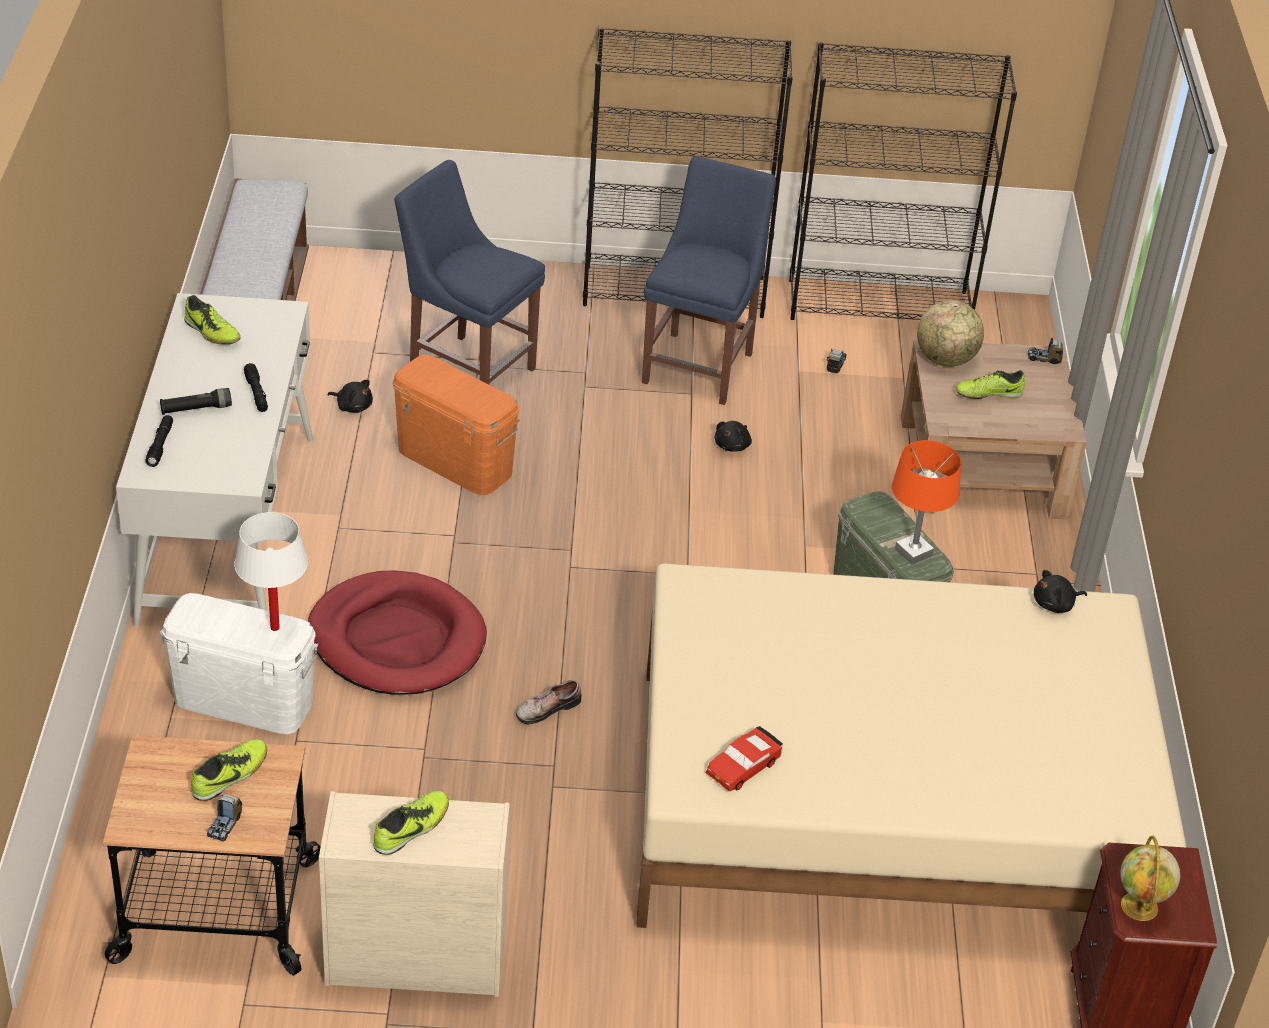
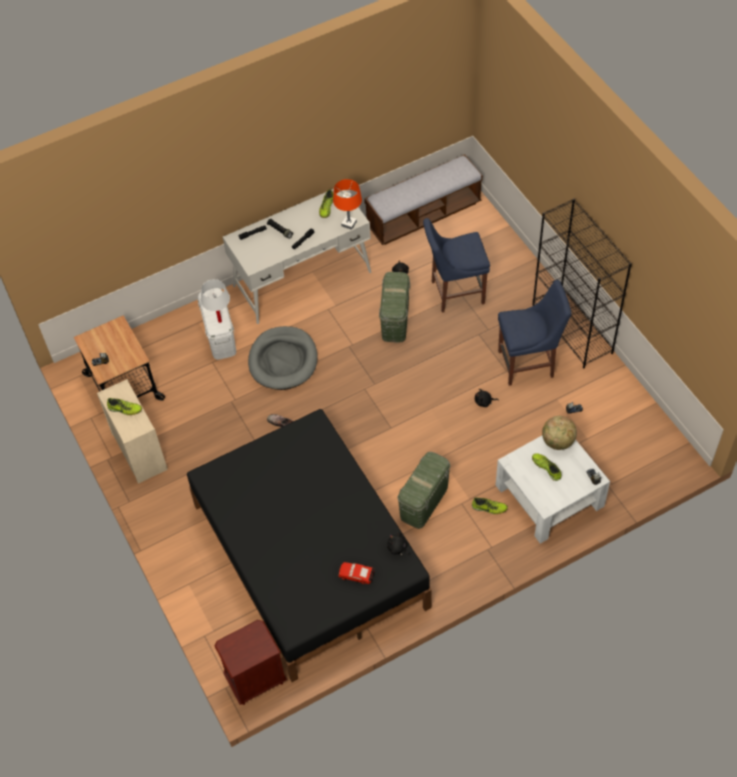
camera: 65 degrees right, 15 degrees up
shoe [191,739,267,801] -> shoe moved to [472,497,508,514]
red dog bed [308,570,487,695] -> grey dog bed [248,326,318,390]
orange storage box [393,355,520,495] -> green storage box [379,272,410,343]
blue chair [395,160,545,384] -> blue chair turned 105 degrees counterclockwise [423,218,490,313]
beige bed [636,563,1187,928] -> black bed [187,409,432,682]
red toy car [706,726,783,791] -> red toy car moved to [338,562,374,584]
black bookcase [789,42,1017,320] -> none
orange table lamp [892,440,961,564] -> orange table lamp moved to [333,179,362,230]
brown coffee table [901,340,1087,519] -> white coffee table [496,436,610,544]
globe [1120,836,1180,921] -> none

